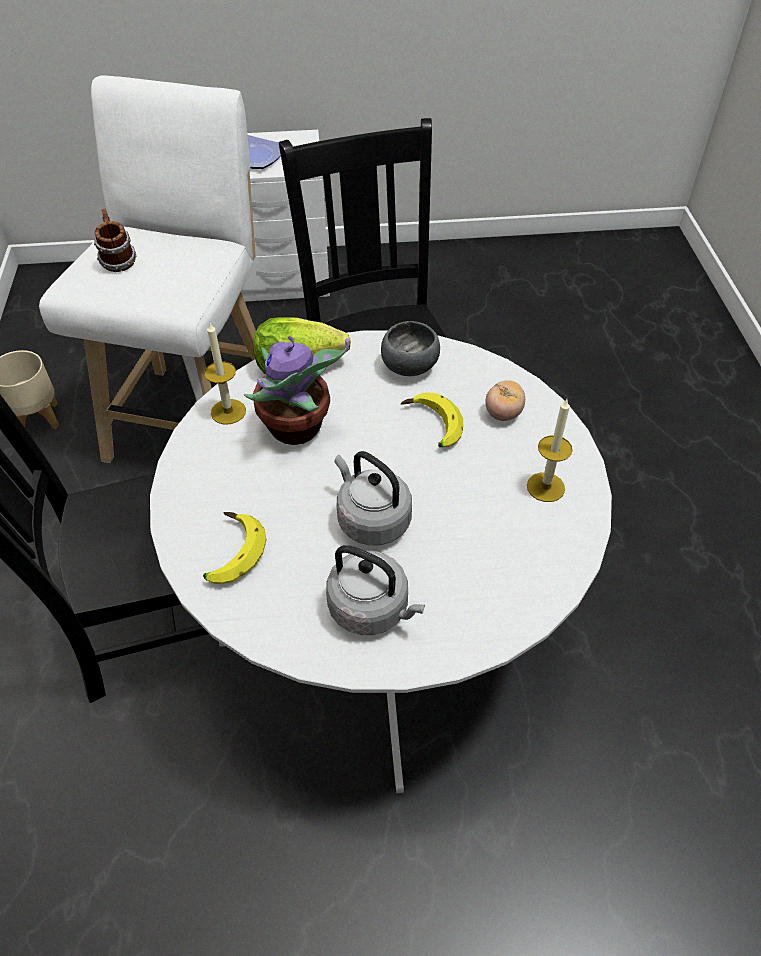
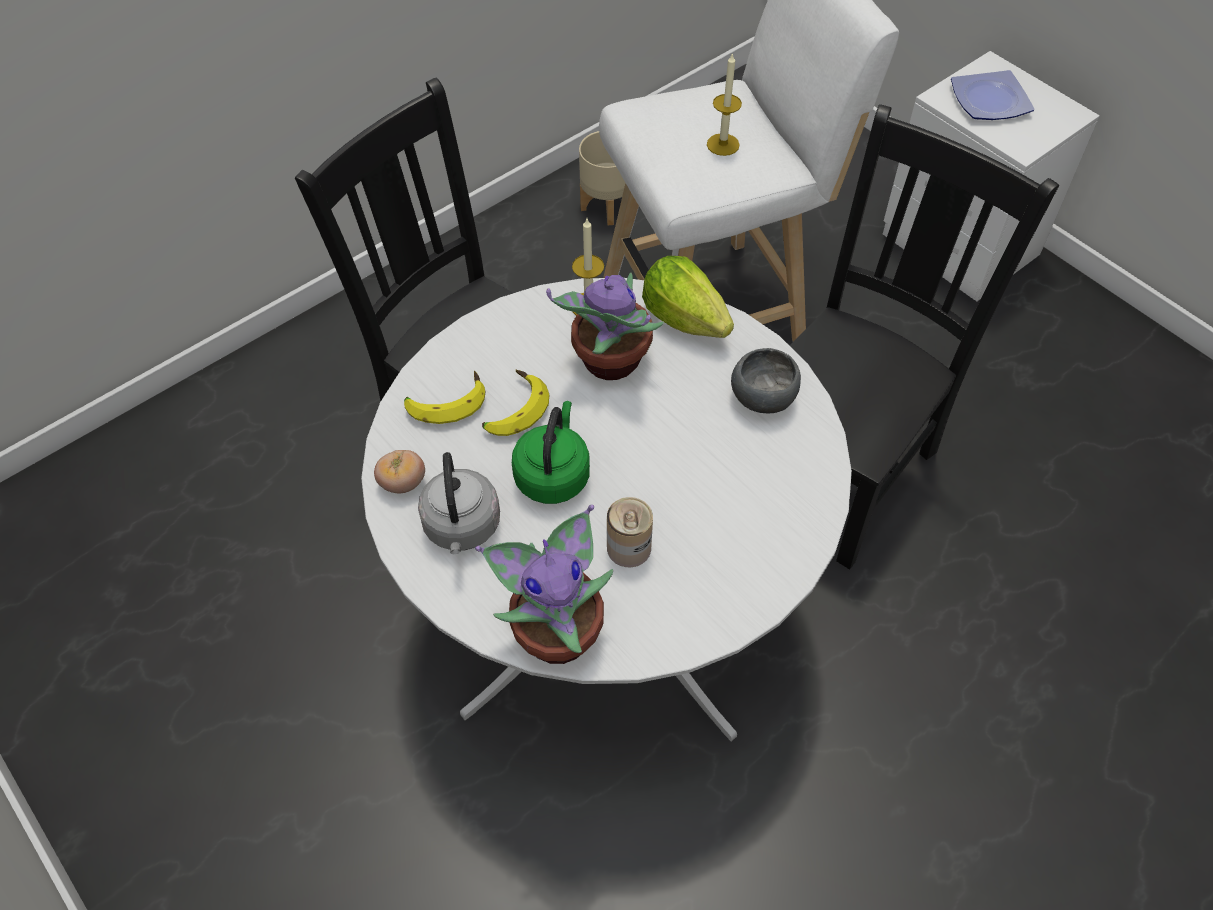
camera: 55 degrees right, 5 degrees up
mug [94,209,136,272] -> none
grey kettle [335,451,412,545] -> green kettle [512,401,590,504]
banana [401,392,463,447] -> banana moved to [482,370,549,436]
tomato [485,380,525,421] -> tomato moved to [374,450,425,494]
candle [527,399,573,502] -> candle moved to [707,53,742,156]
none -> potted plant [475,505,613,664]
none -> can [607,497,653,567]

